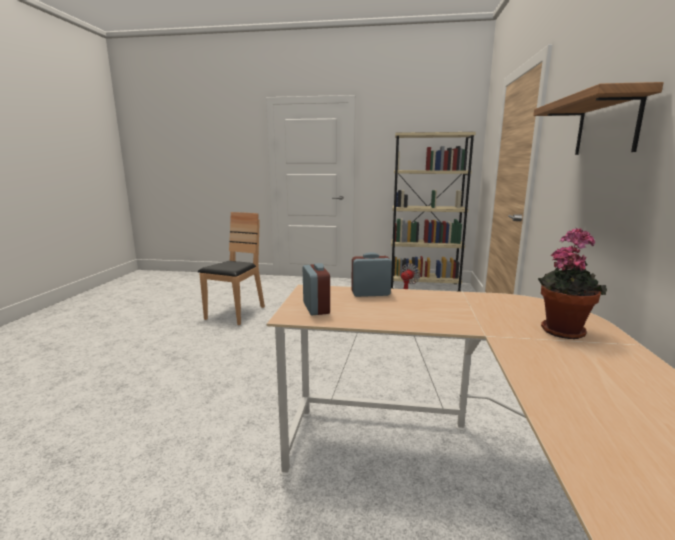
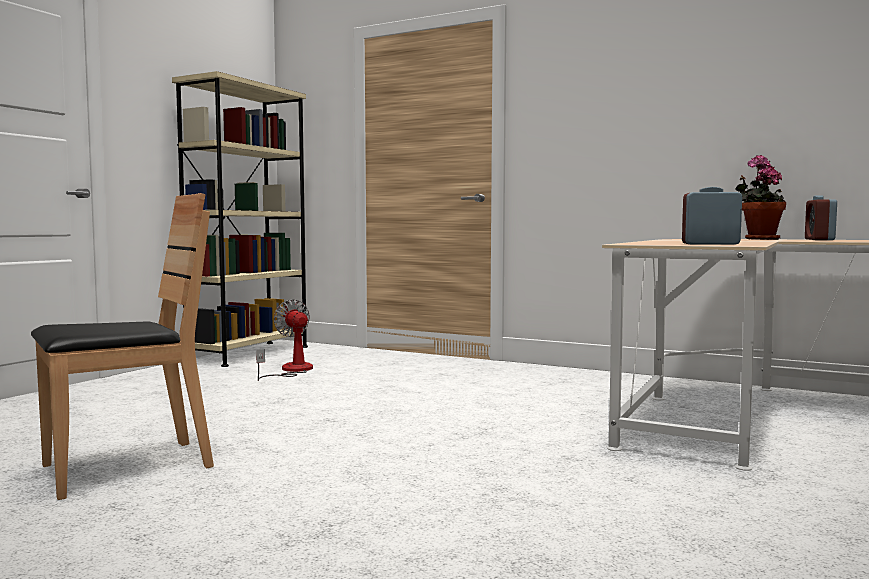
camera: 70 degrees left, 10 degrees down
brown chair [198,212,265,325] -> brown chair turned 105 degrees clockwise [31,193,214,500]
alarm clock [351,252,392,297] -> alarm clock moved to [805,196,837,240]
shelf [533,82,664,155] -> none

